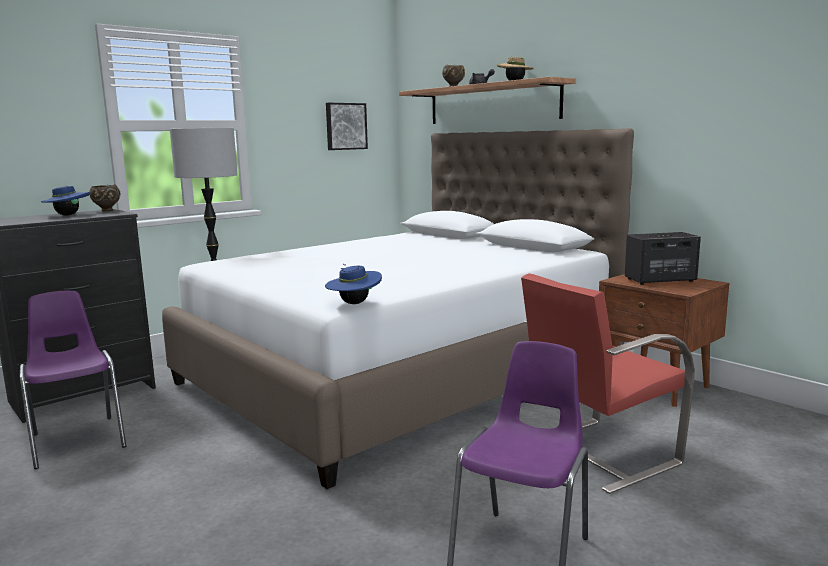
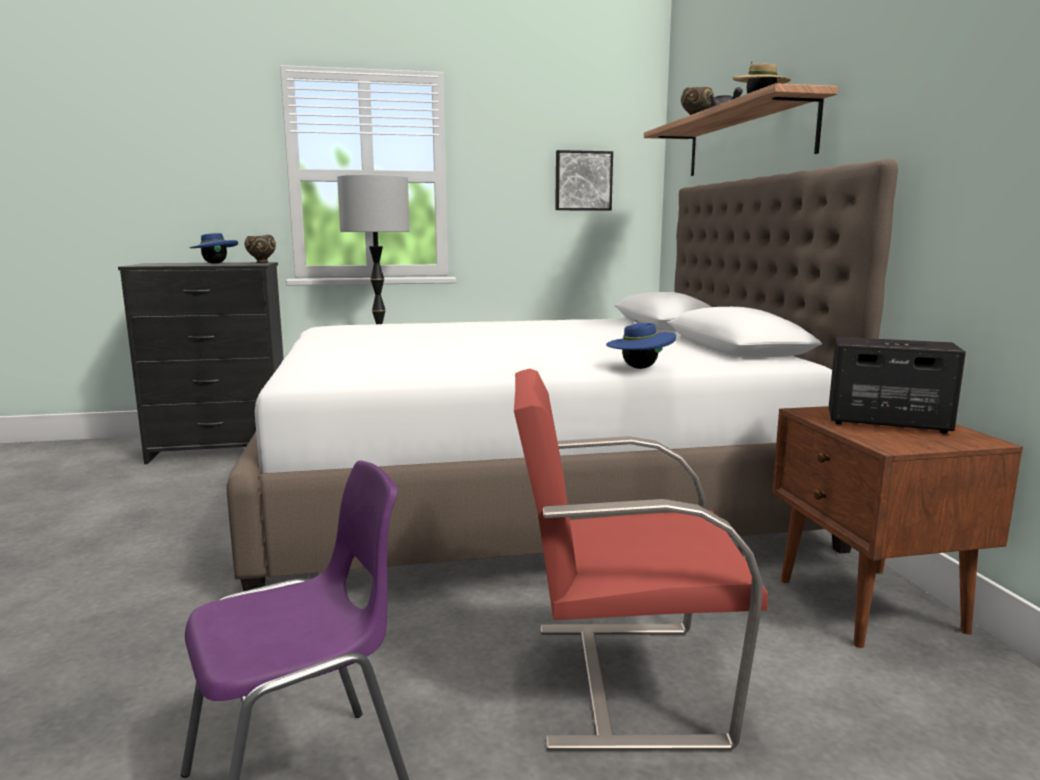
camera: 30 degrees right, 0 degrees up
purple chair [19,291,126,469] -> none
blue hat [325,264,382,304] -> blue hat moved to [606,320,676,369]

